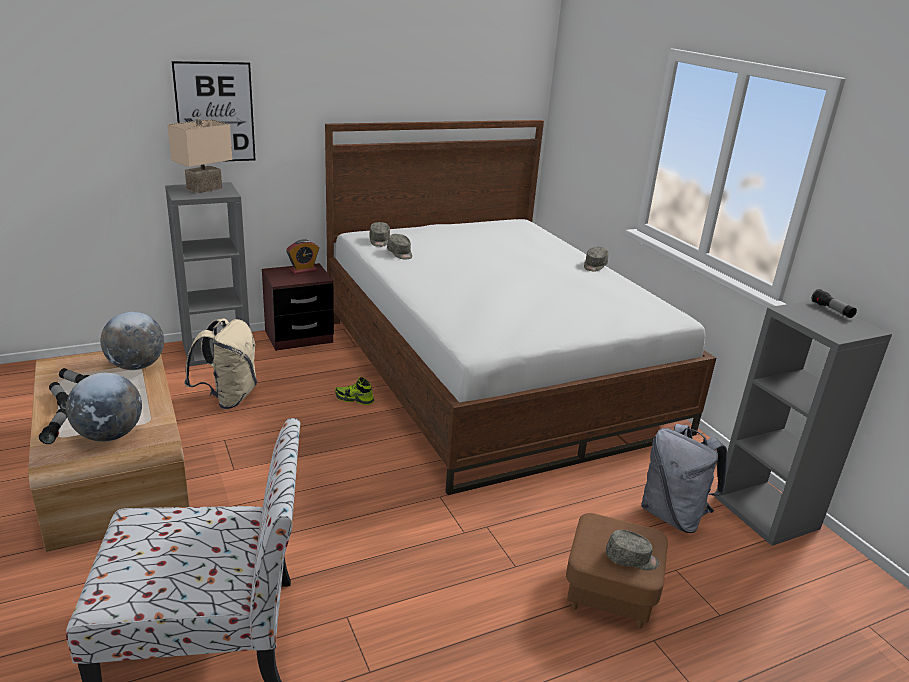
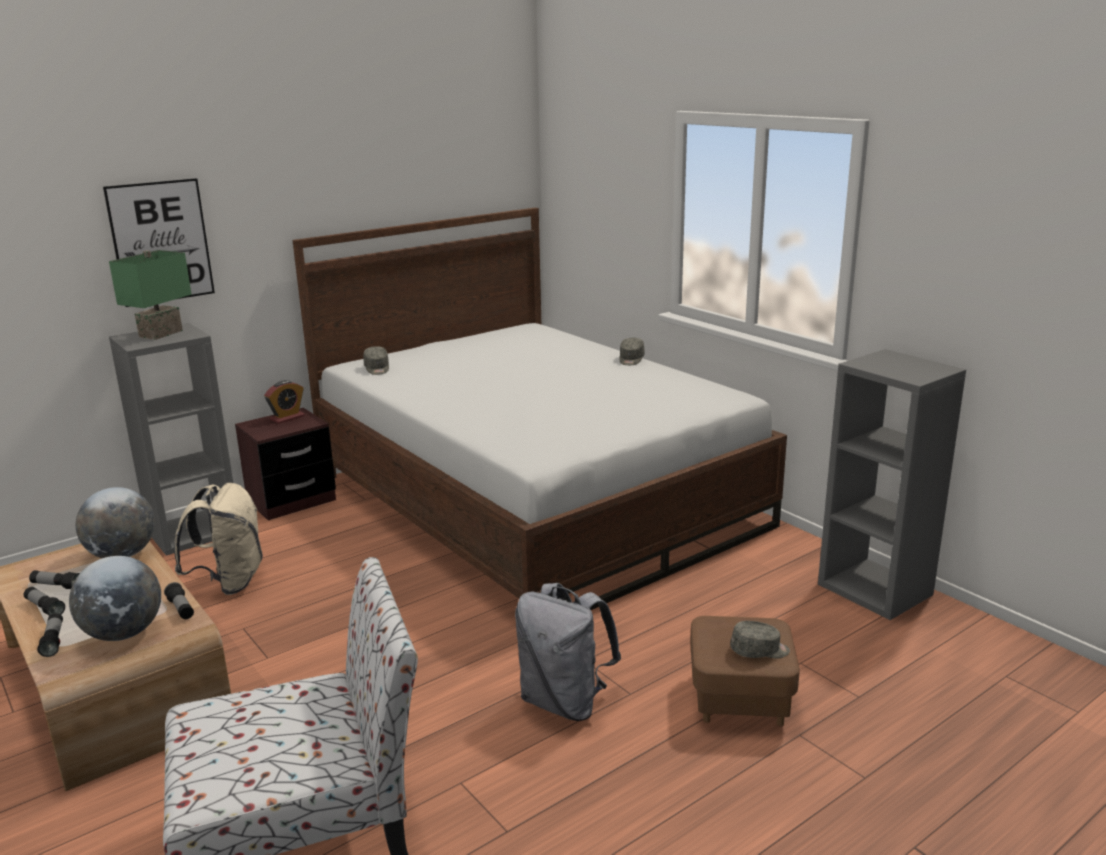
camera: 10 degrees left, 5 degrees down
beige table lamp [167,119,232,194] -> green table lamp [109,250,192,340]
shoe [335,377,374,405] -> none
grey cap [387,234,412,259] -> none
grey backpack [641,424,727,533] -> grey backpack moved to [515,583,621,721]
flashlight [811,289,857,318] -> flashlight moved to [164,582,194,619]

